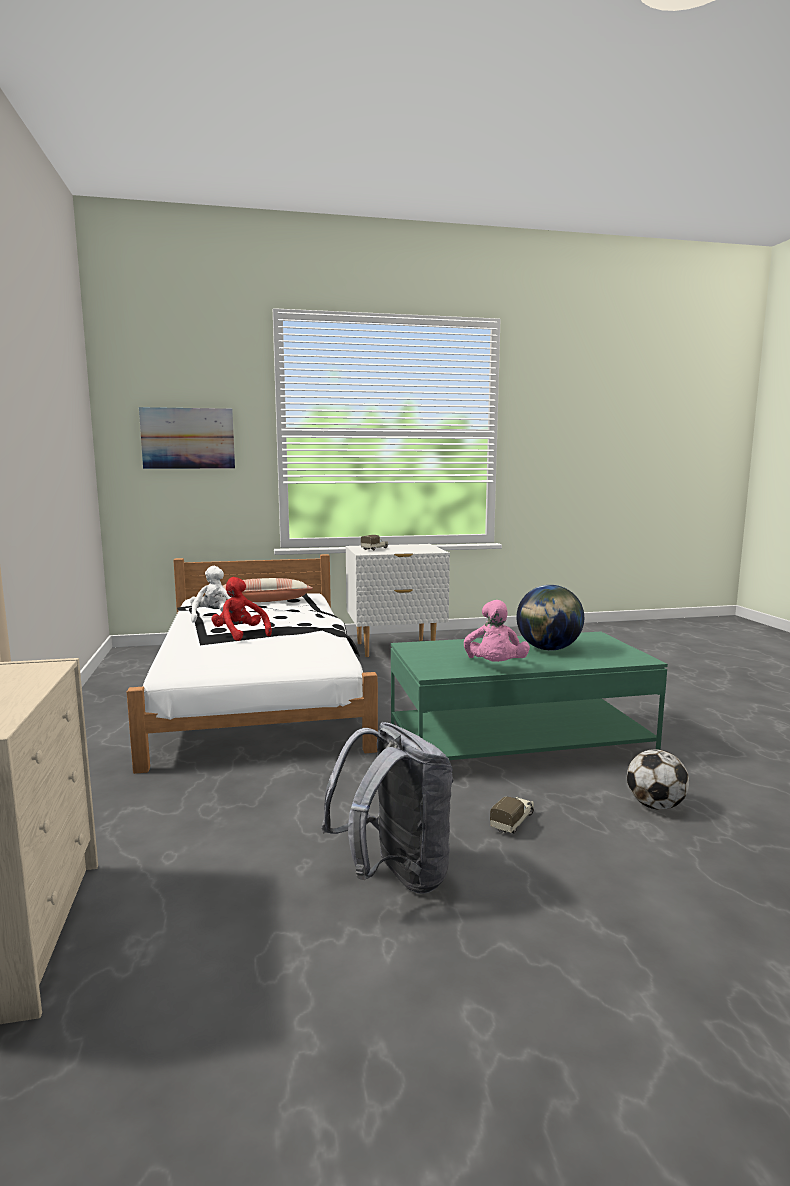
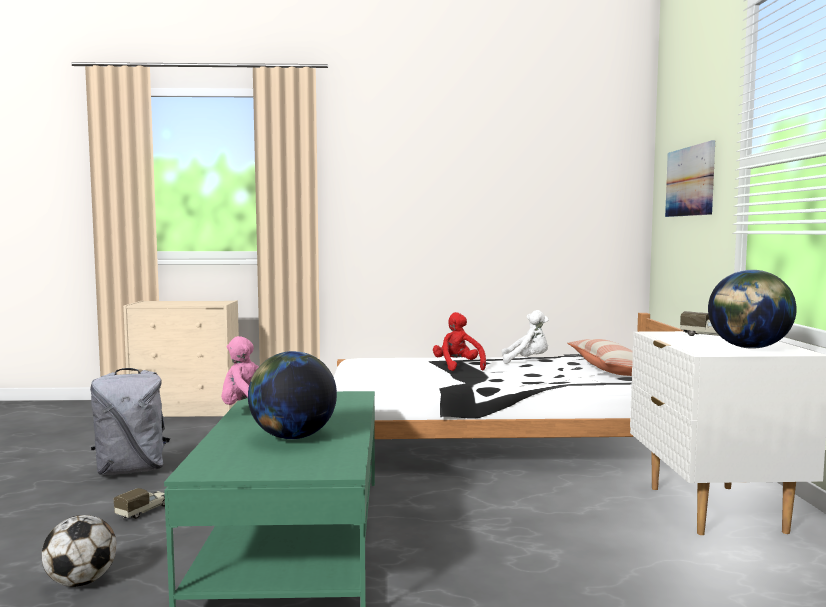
camera: 100 degrees right, 5 degrees down
red plush toy [211,577,272,641] -> red plush toy turned 75 degrees counterclockwise [433,312,486,371]
toy truck [490,796,534,834] -> toy truck turned 105 degrees counterclockwise [114,488,165,519]
none -> globe [708,270,797,349]

